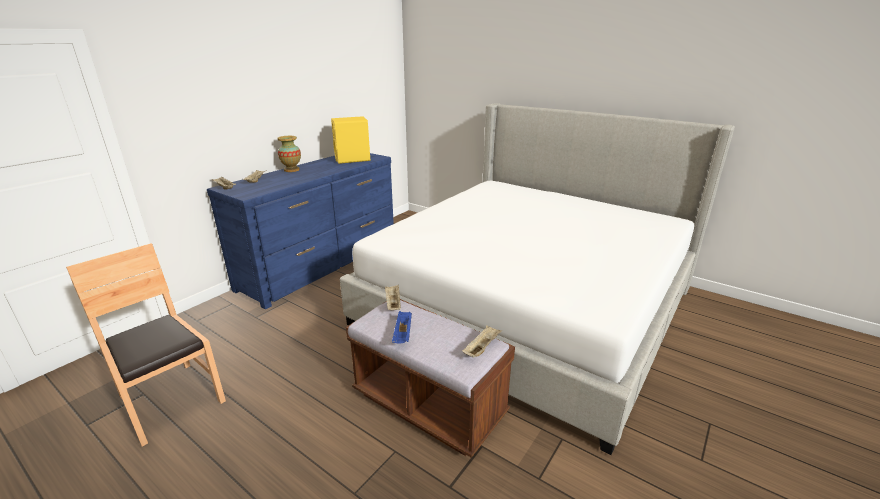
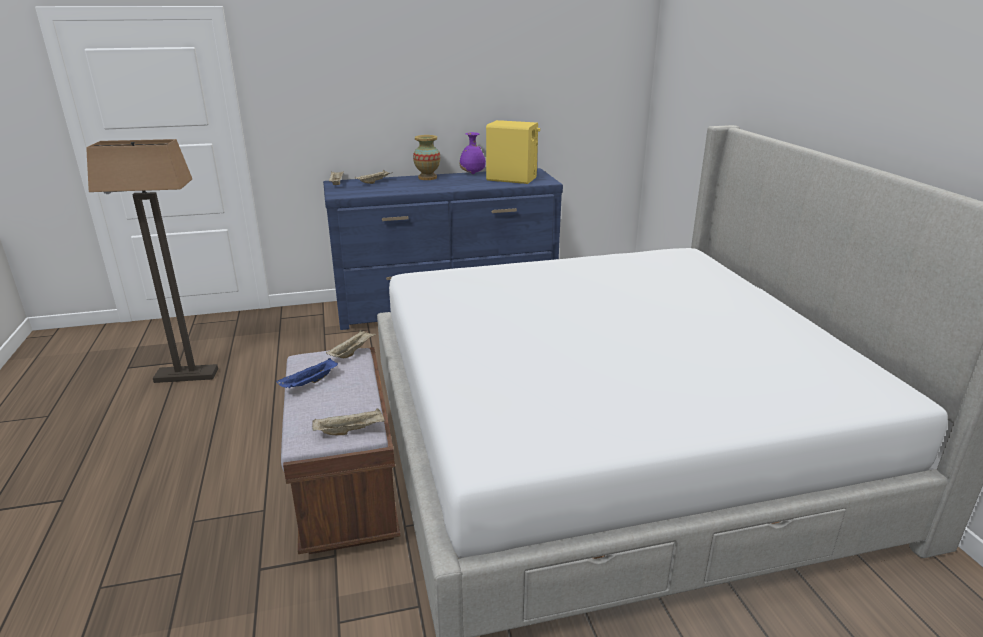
camera: 40 degrees right, 0 degrees up
brown chair [66,243,226,447] -> floor lamp [86,139,218,383]
none -> purple vase [460,132,486,174]

